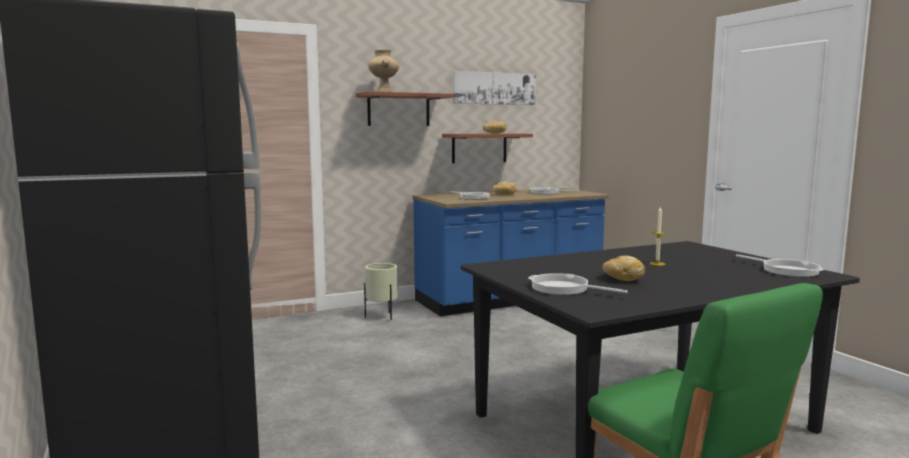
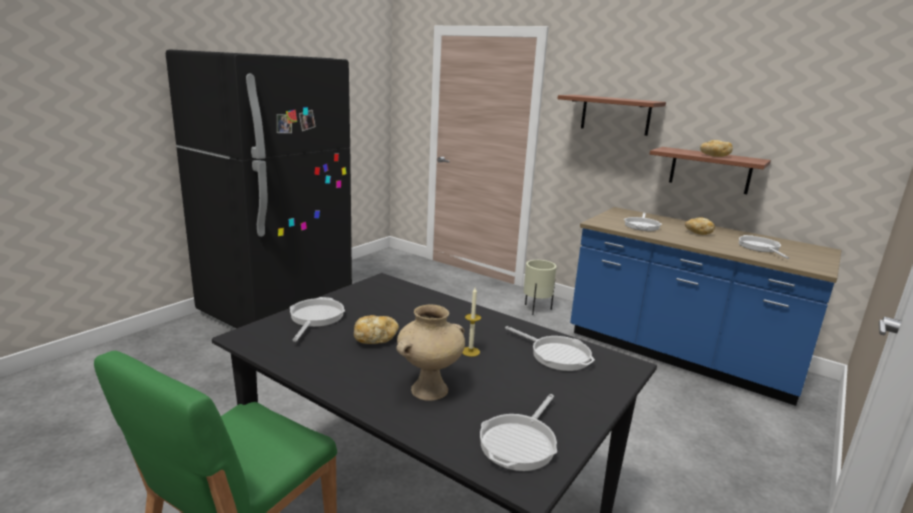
camera: 60 degrees right, 10 degrees up
beige vase [368,50,399,92] -> beige vase moved to [397,304,465,401]
picture [453,71,536,105] -> none
none -> frying pan [505,326,595,371]

